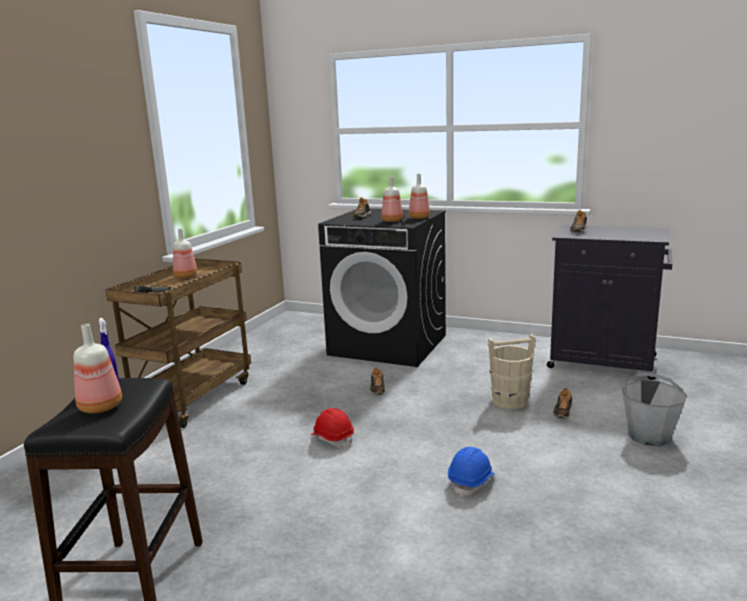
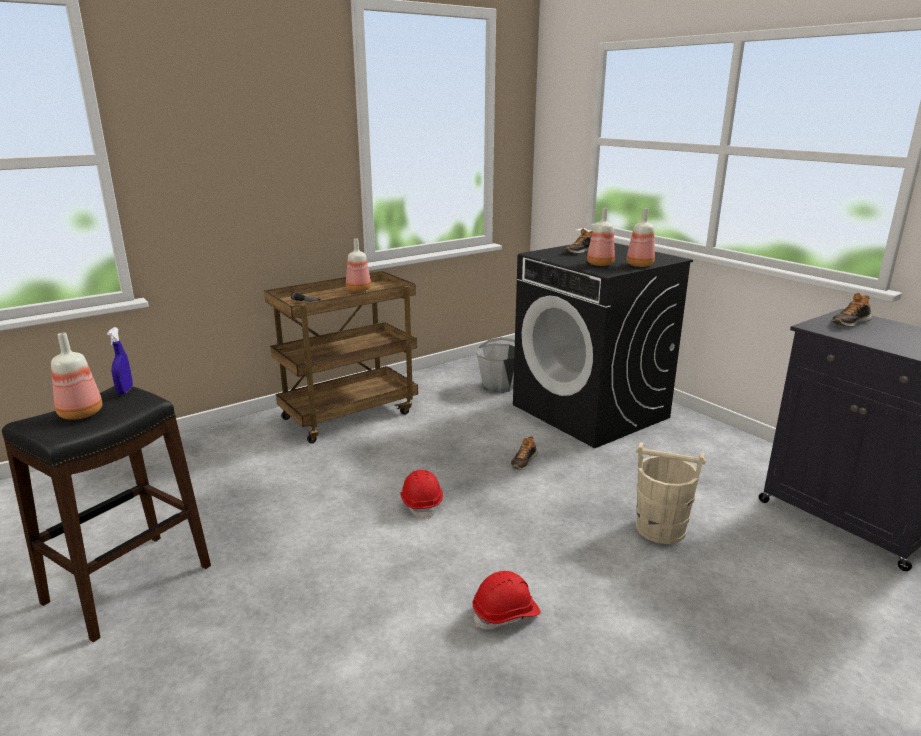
camera: 30 degrees right, 5 degrees up
blue hard hat [448,447,495,497] -> red hard hat [472,571,541,629]
shoe [553,388,573,419] -> none
grey bucket [622,373,687,447] -> grey bucket moved to [476,337,515,393]

